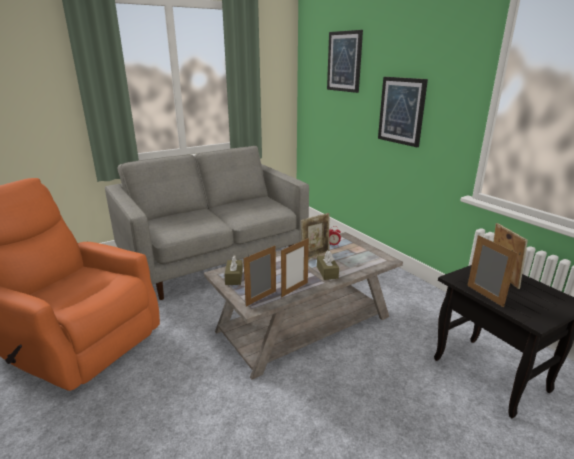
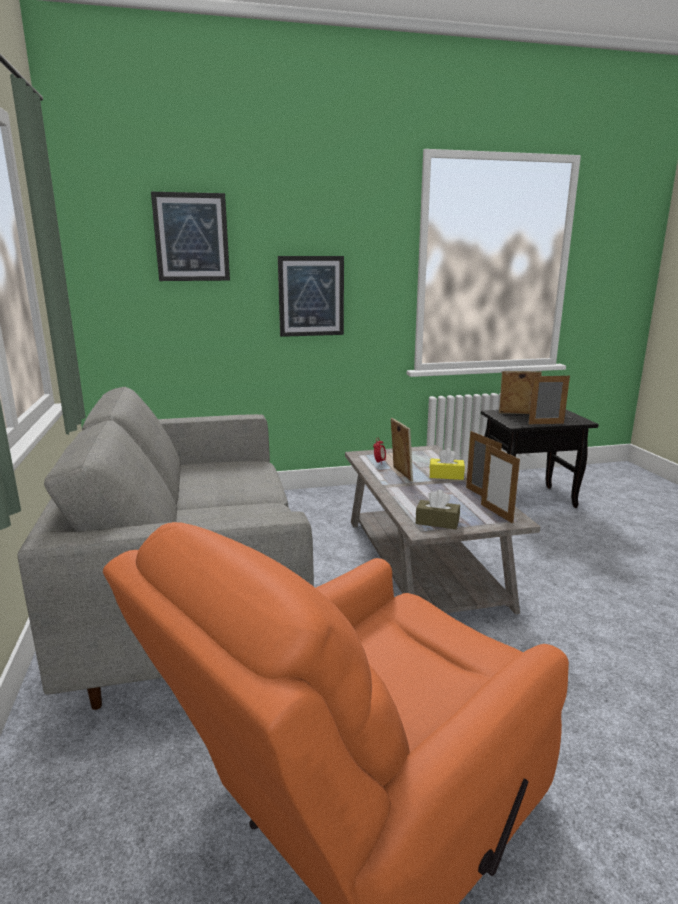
camera: 70 degrees left, 5 degrees down
brown tissue box [317,251,339,280] -> yellow tissue box [429,448,465,480]

